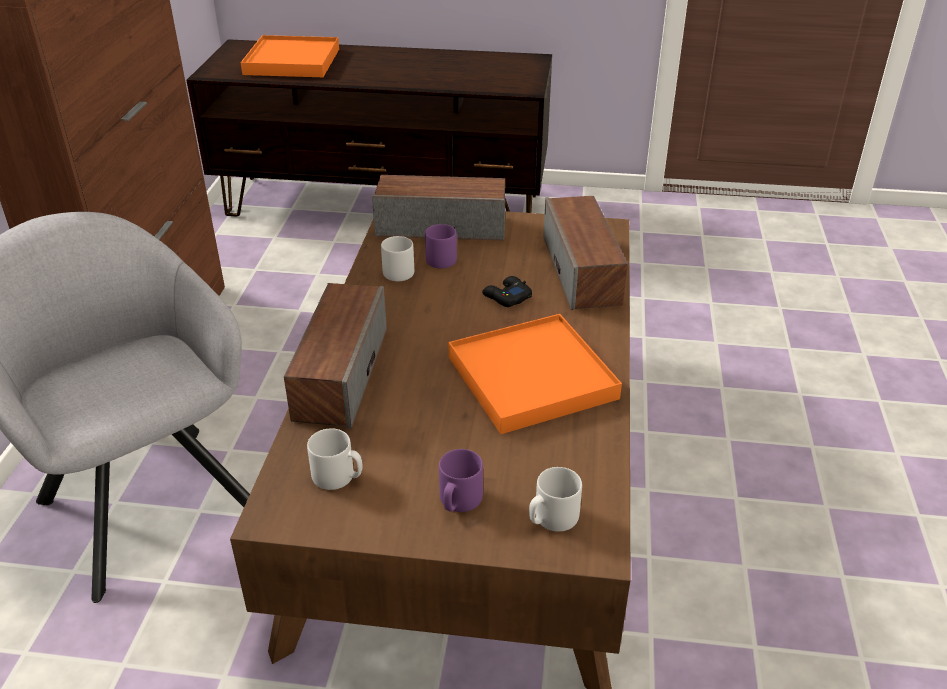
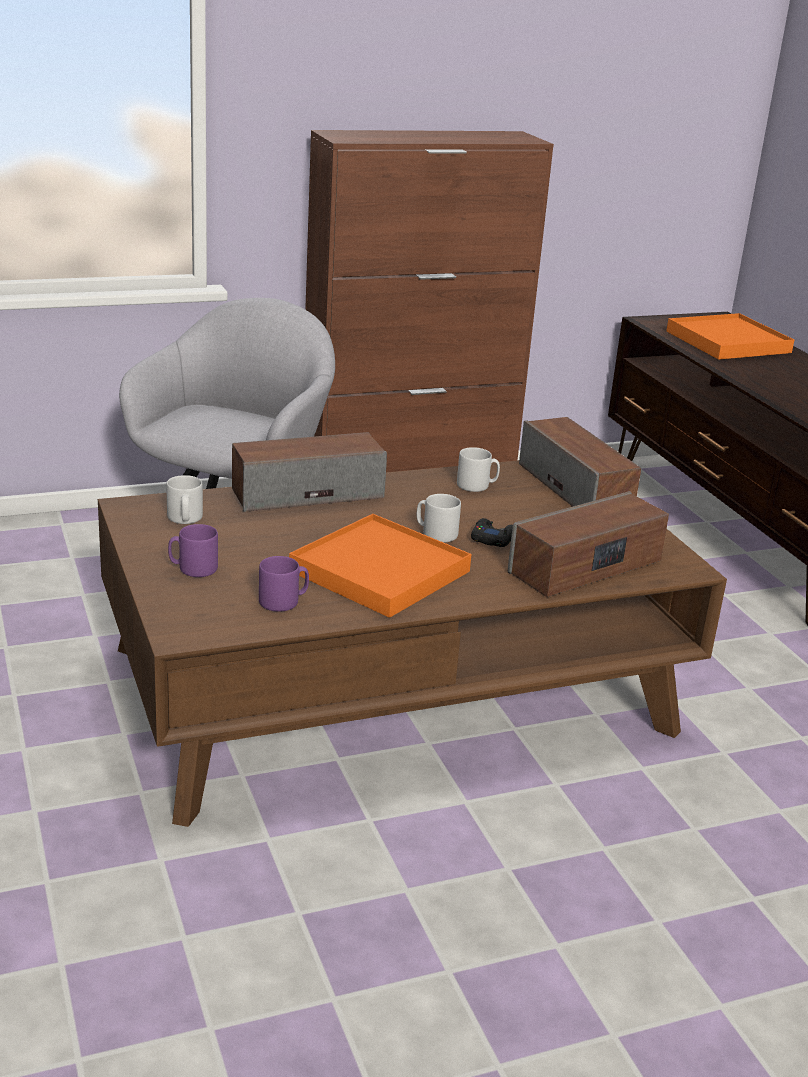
camera: 60 degrees right, 10 degrees down
purple mug [425,224,457,268] -> purple mug moved to [259,556,309,612]
grey mug [529,467,582,532] -> grey mug moved to [417,494,461,543]

